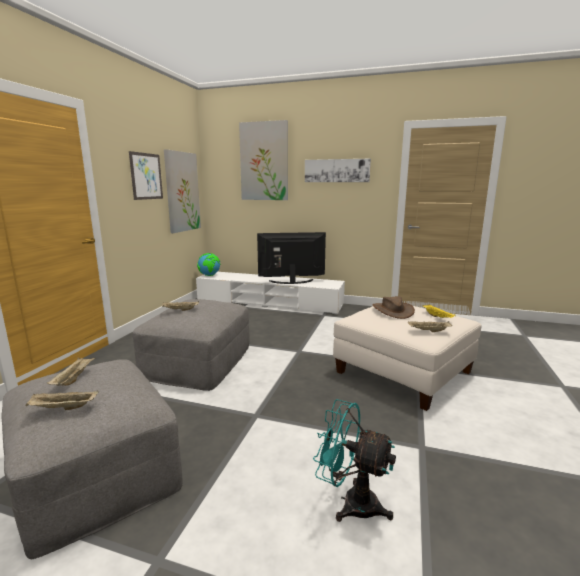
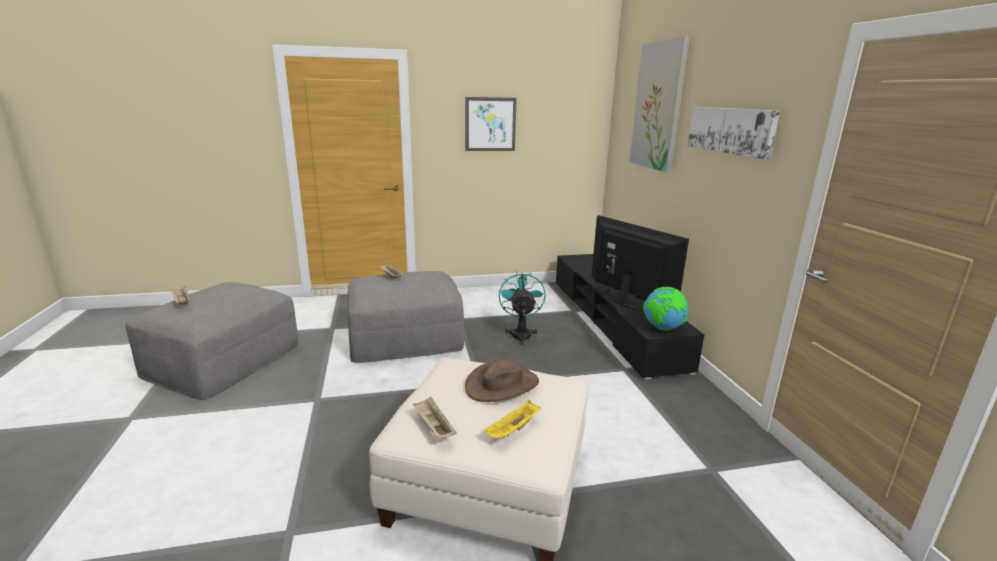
camera: 60 degrees right, 5 degrees up
beige tray [47,357,96,386] -> none
picture [164,149,201,233] -> none
white tv stand [196,272,345,314] -> black tv stand [556,254,704,380]
globe [197,253,220,276] -> globe moved to [643,287,689,331]
turquoise fan [313,399,396,522] -> turquoise fan moved to [499,271,546,345]

